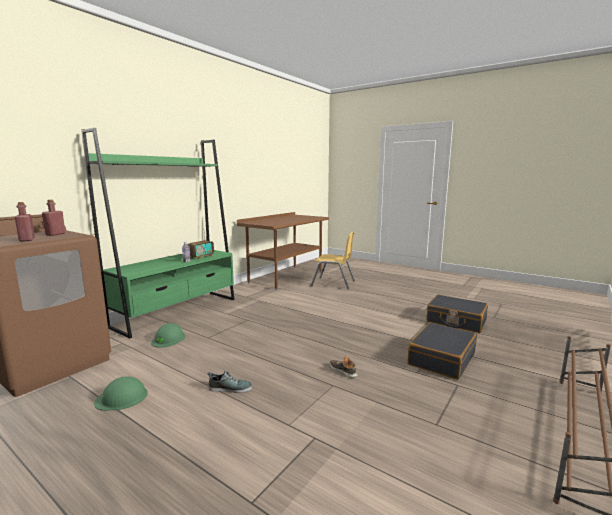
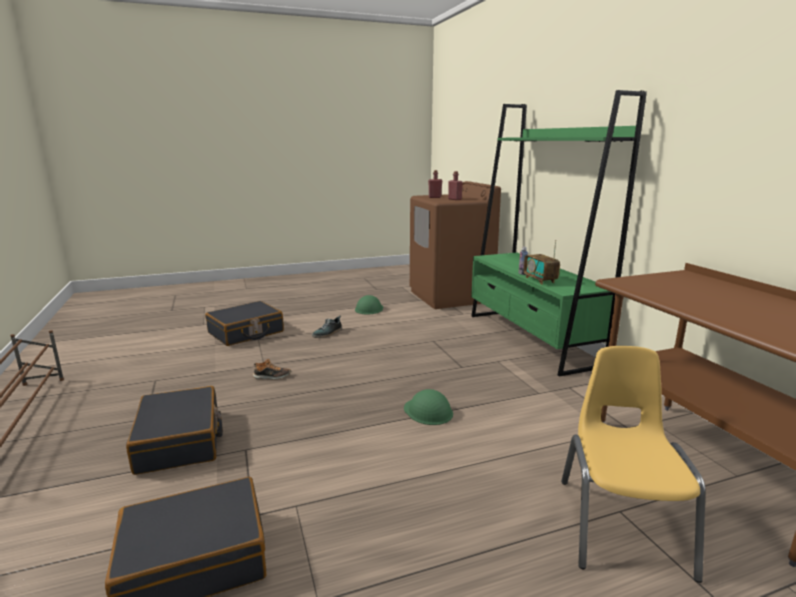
camera: 125 degrees right, 5 degrees up
green hard hat [151,323,185,348] -> green hard hat moved to [404,389,453,425]
yellow chair [311,232,355,289] -> yellow chair turned 135 degrees clockwise [561,346,706,583]
none -> black suitcase [205,301,284,346]

